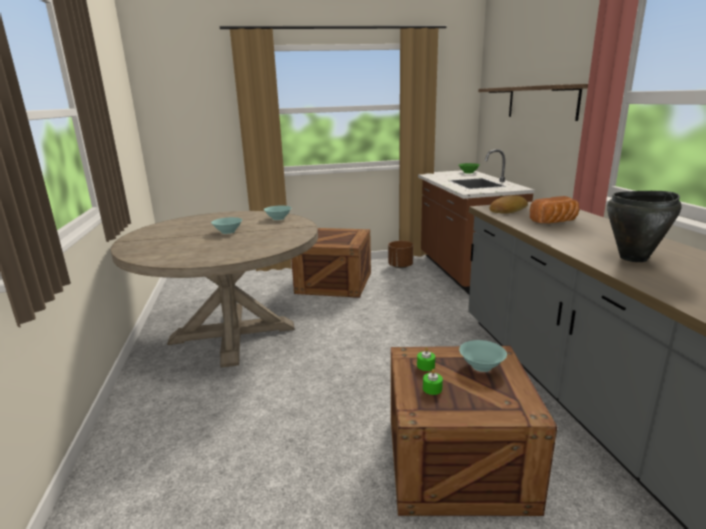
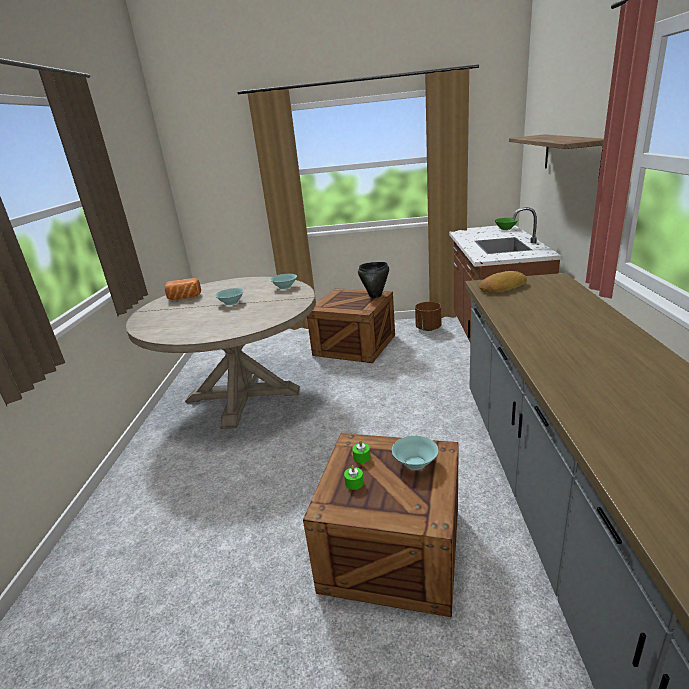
camera: 15 degrees right, 5 degrees up
bread [530,196,579,224] -> bread moved to [165,278,201,300]
black cooking pot [607,191,681,262] -> black cooking pot moved to [358,262,389,298]

